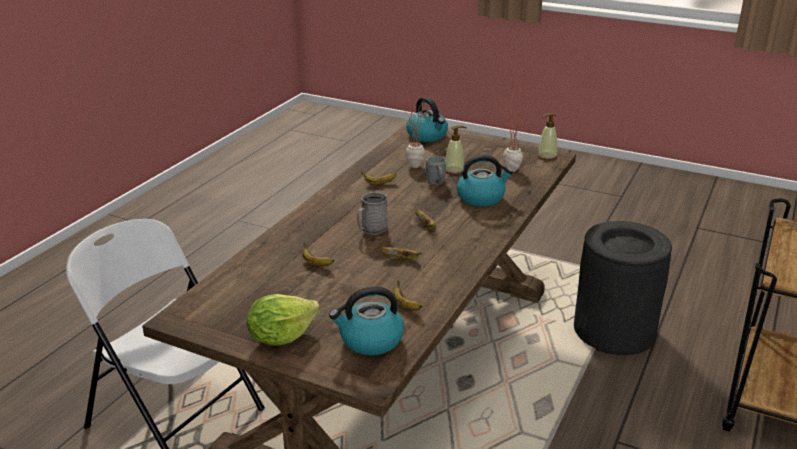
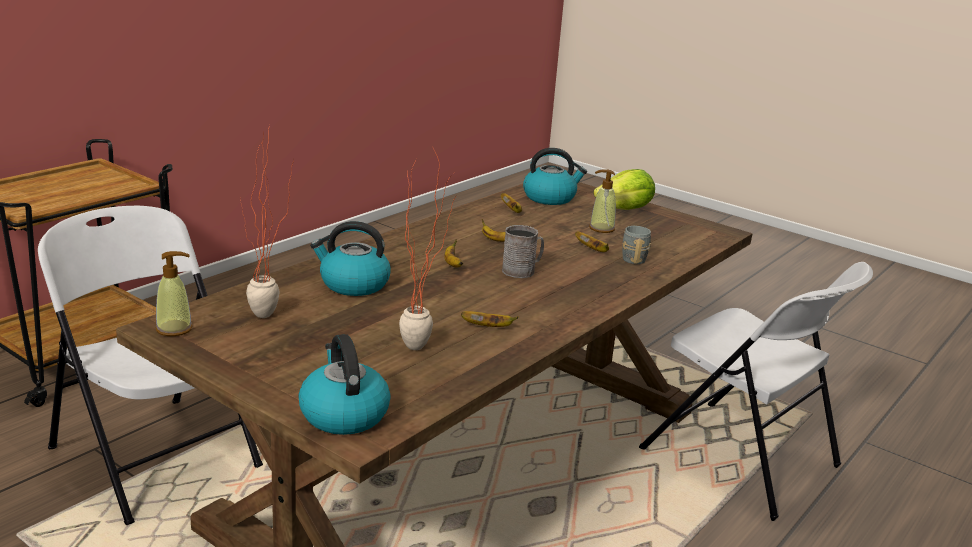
camera: 170 degrees left, 5 degrees down
grey mug [425,156,446,185] -> grey mug moved to [622,226,651,264]
soap dispenser [446,125,466,175] -> soap dispenser moved to [589,170,616,233]
black trash can [574,221,672,355] -> white chair [38,206,263,525]

